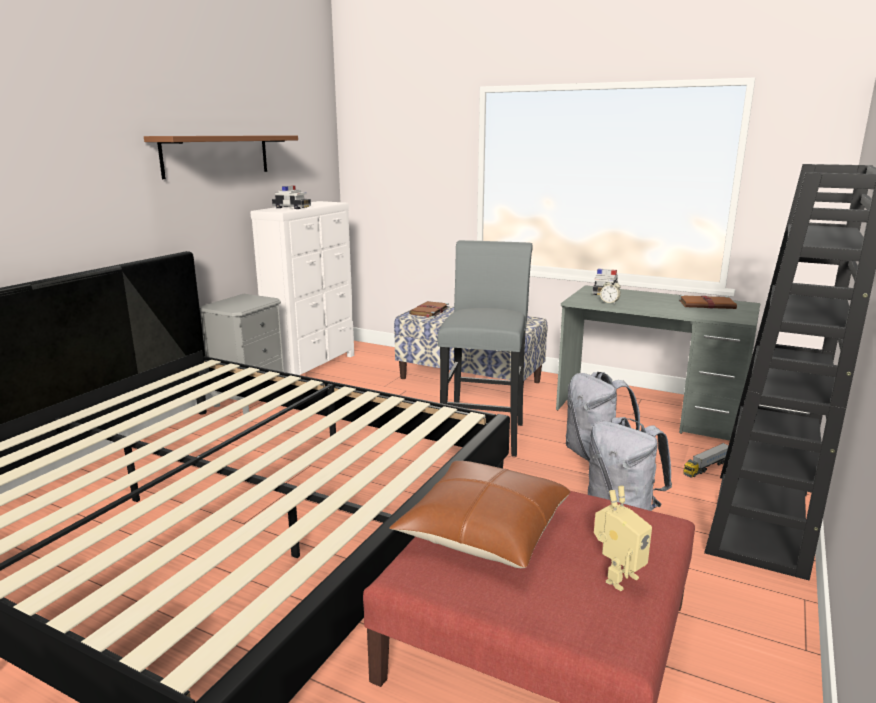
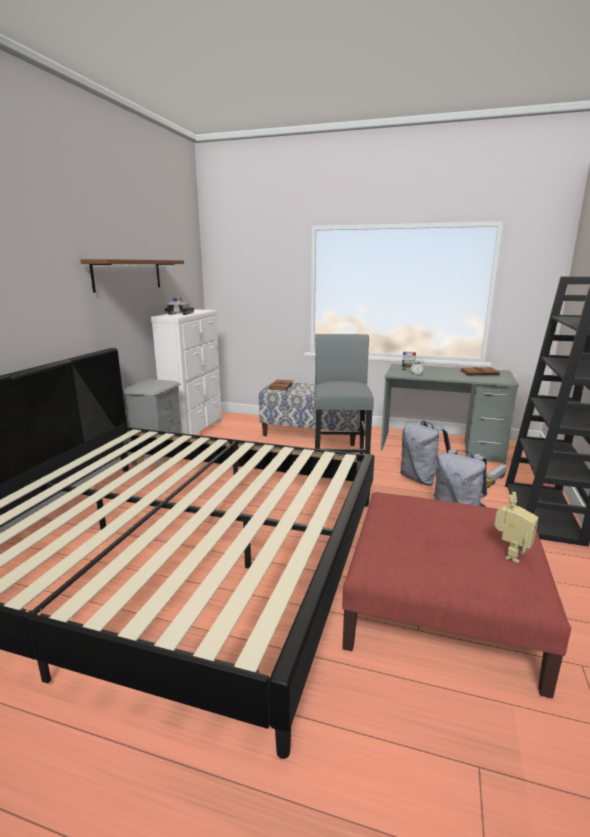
camera: 10 degrees left, 0 degrees up
brown pillow [389,461,570,568] -> none

